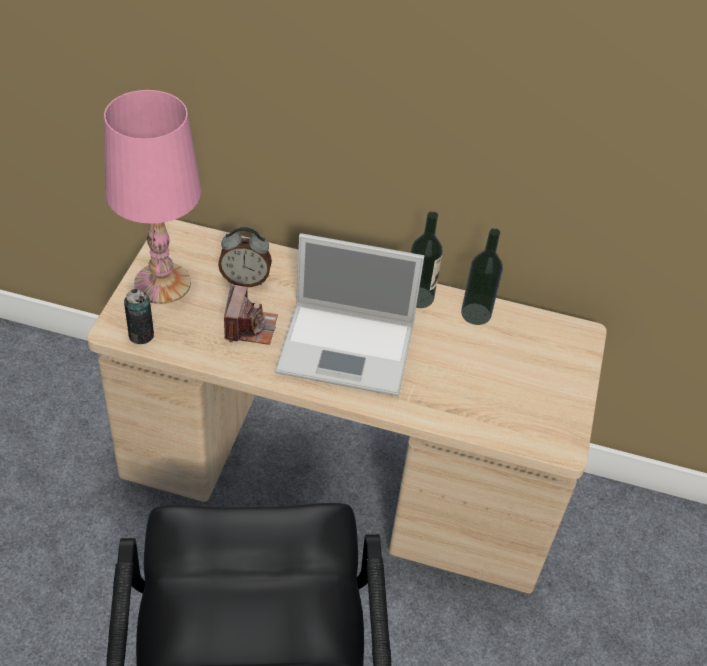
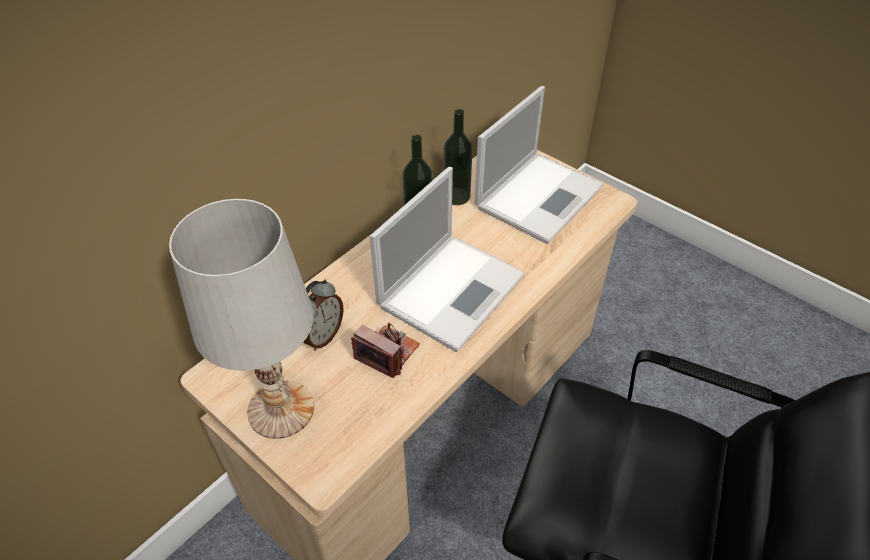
camera: 60 degrees left, 0 degrees up
pink table lamp [104,90,201,304] -> white table lamp [169,199,314,439]
can [124,289,154,344] -> none
none -> laptop [475,86,604,244]

